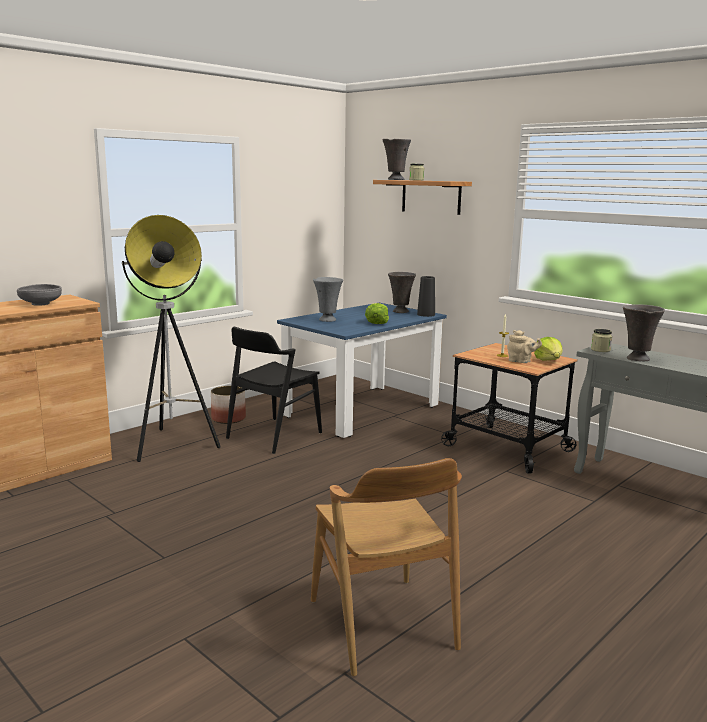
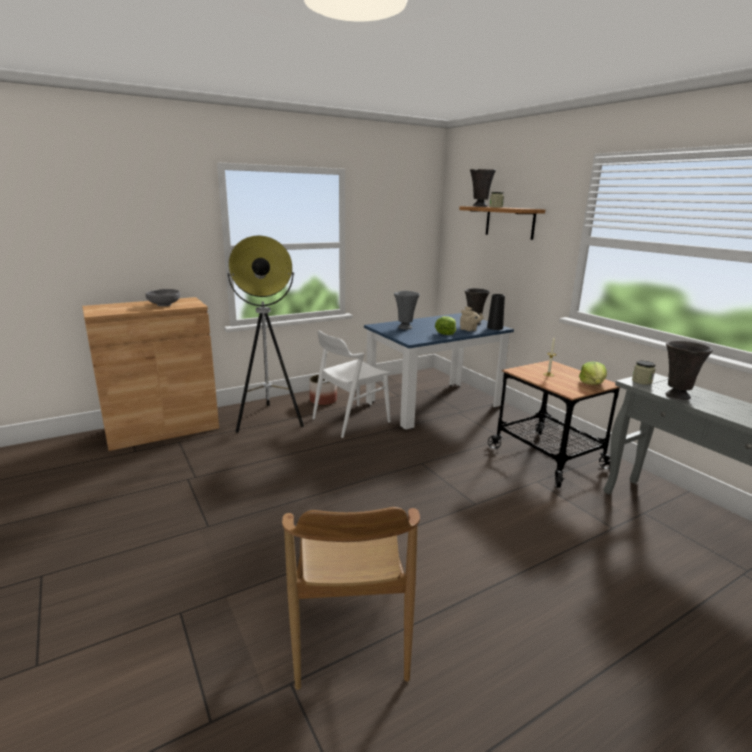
camera: 15 degrees right, 5 degrees up
black chair [226,327,322,454] -> white chair [312,330,390,438]
beige teapot [507,330,542,363] -> beige teapot moved to [460,306,484,331]

